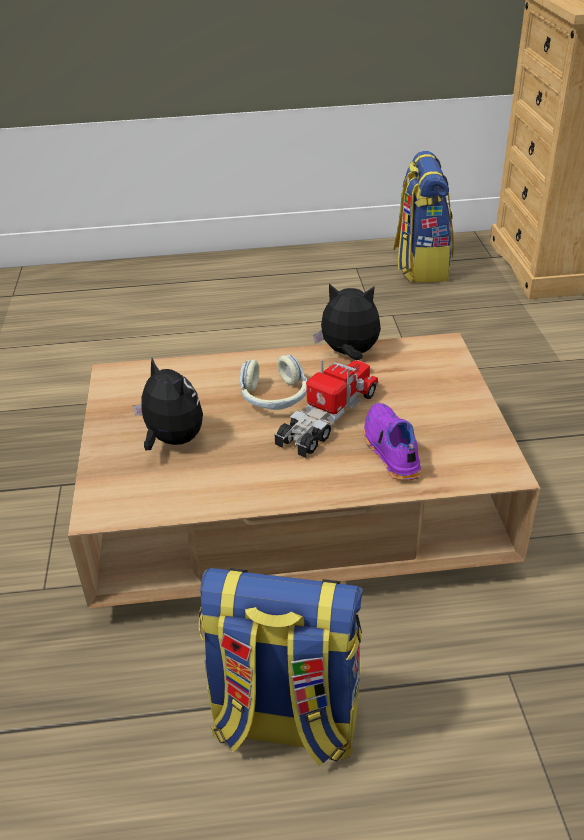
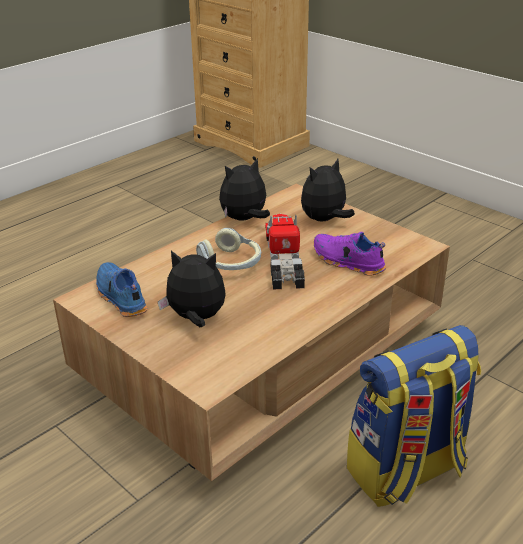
camera: 40 degrees left, 5 degrees down
backpack [394,151,454,283] -> none
none -> blue shoe [96,262,147,317]
none -> plush toy [301,159,355,222]

